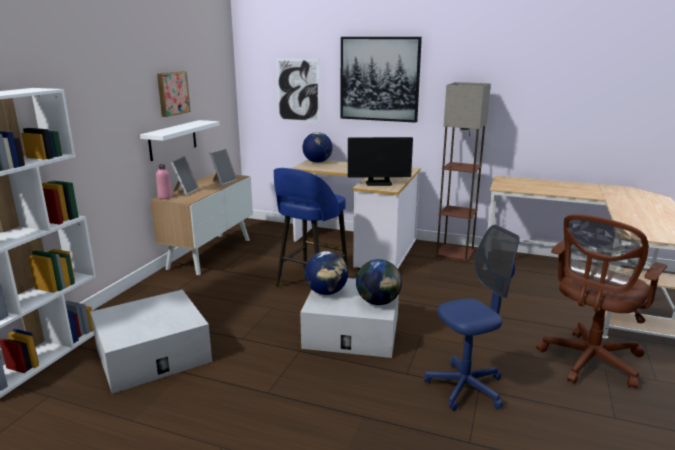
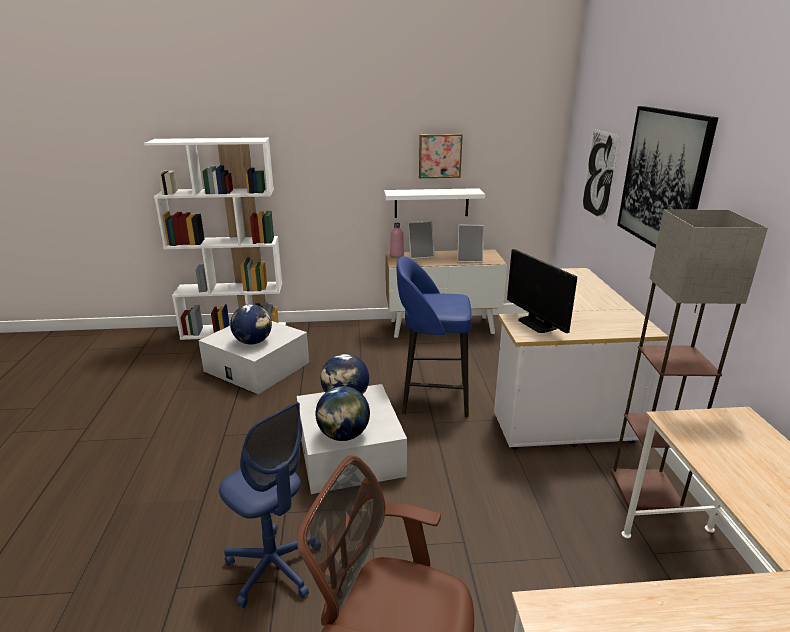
camera: 65 degrees right, 5 degrees up
globe [303,132,333,163] -> globe moved to [230,304,272,344]

